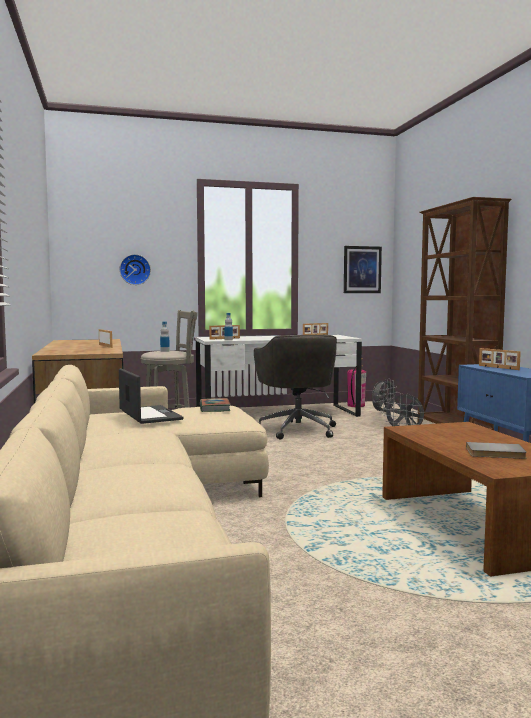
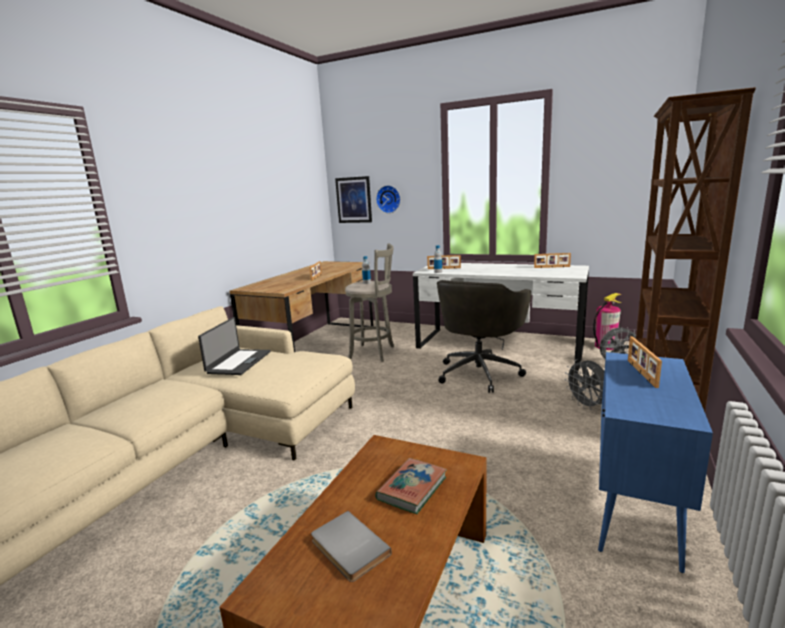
camera: 40 degrees right, 10 degrees up
book [200,398,231,412] -> book moved to [375,458,447,514]
picture [344,246,382,293] -> picture moved to [335,176,372,223]

